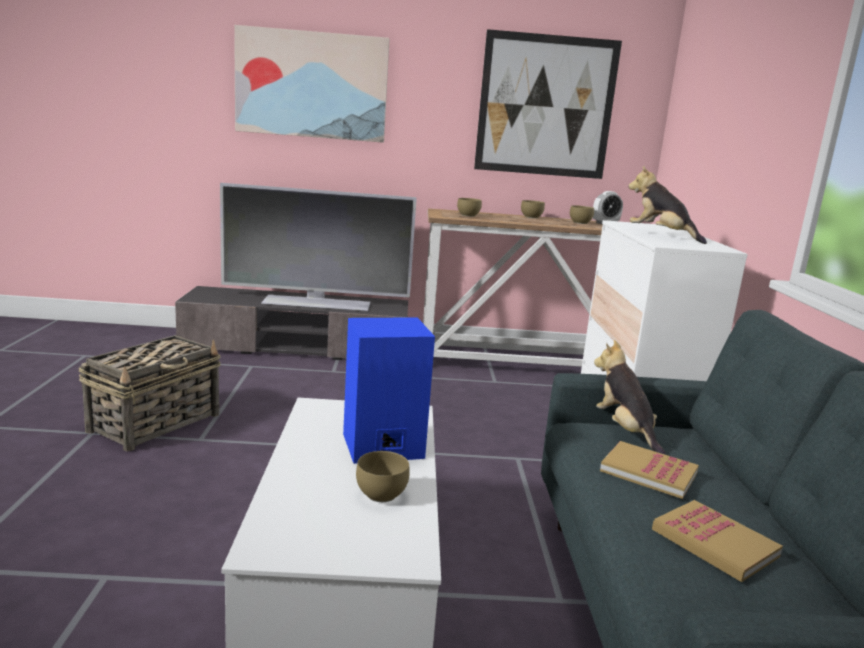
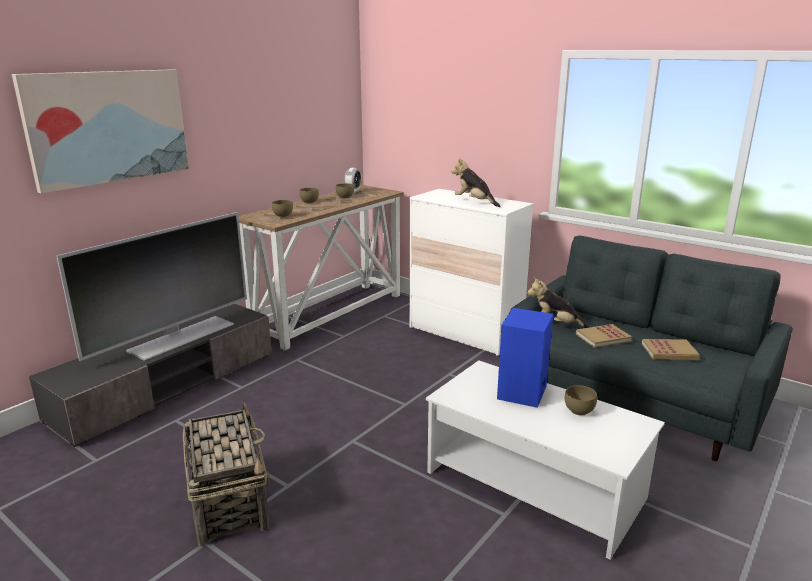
camera: 50 degrees left, 5 degrees up
picture [474,29,622,179] -> none
plush toy [628,166,707,244] -> plush toy turned 45 degrees clockwise [451,158,500,207]

